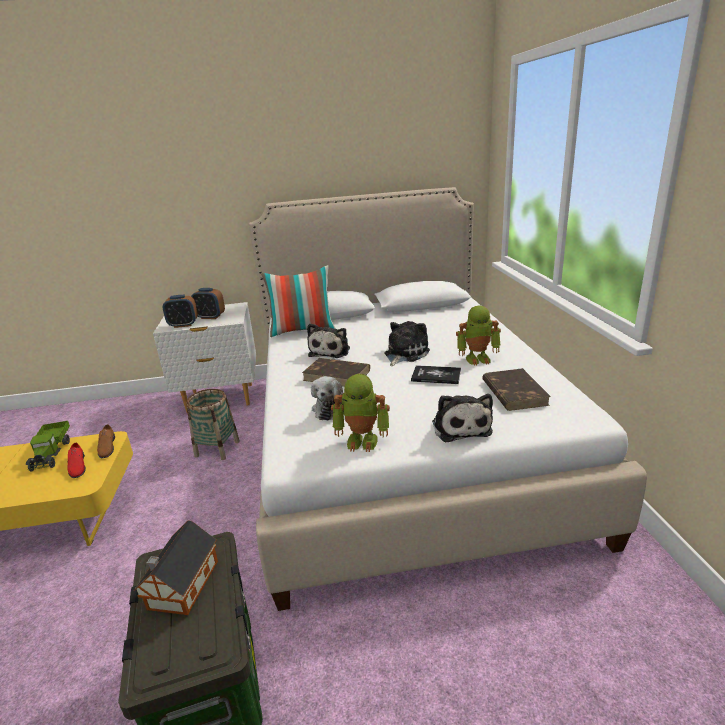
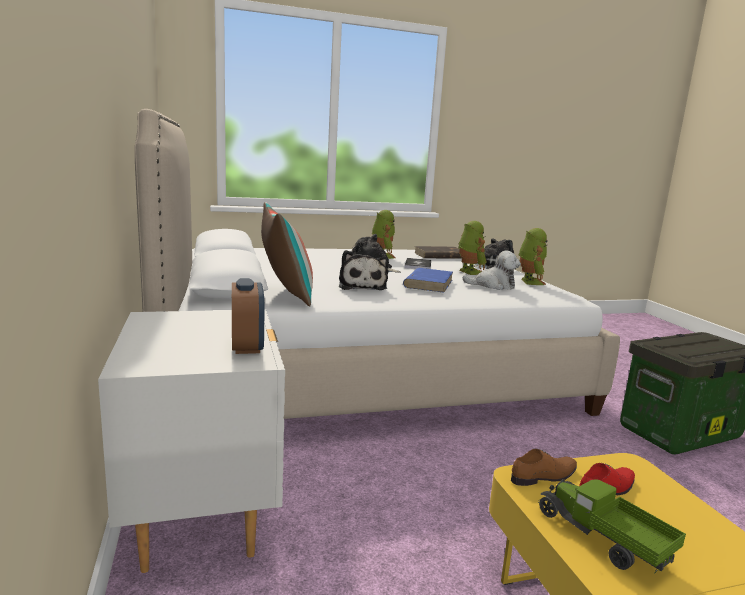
camera: 100 degrees left, 10 degrees down
toy truck [26,421,70,472] -> toy truck turned 105 degrees counterclockwise [538,479,686,574]
toy house [134,520,218,615] -> none
basket [187,389,240,460] -> none
alarm clock [191,288,225,319] -> none
brown book [302,358,370,387] -> blue book [403,268,453,293]
plush toy [307,323,350,358] -> plush toy turned 75 degrees clockwise [339,250,389,290]
none -> toy robot [458,221,487,275]

